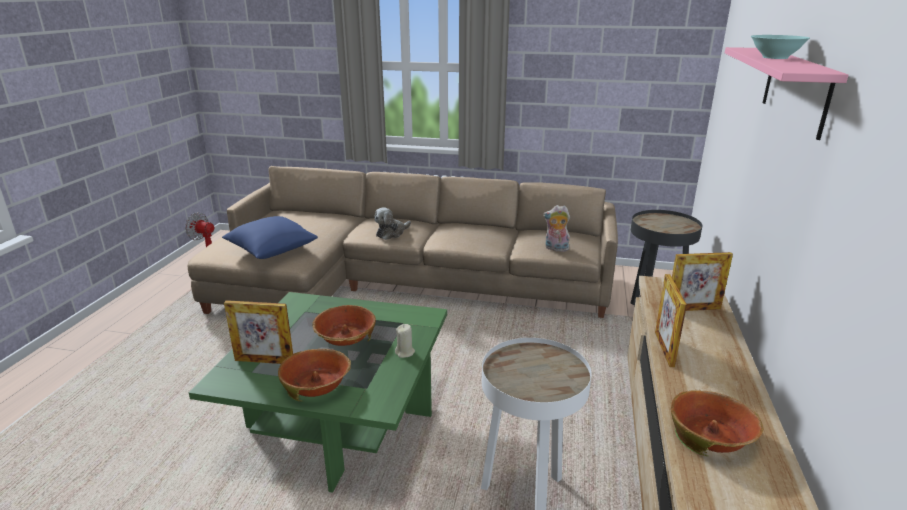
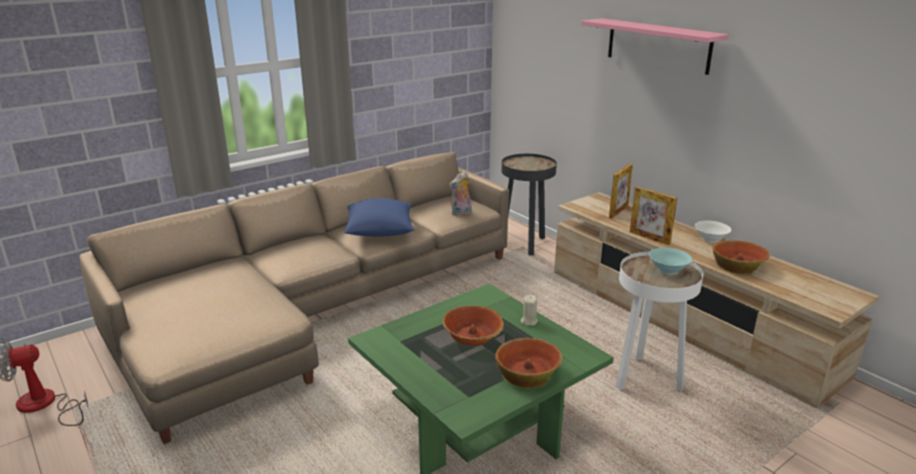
camera: 50 degrees left, 0 degrees up
blue pillow [222,216,318,259] -> blue pillow moved to [344,198,414,236]
picture frame [224,300,293,364] -> none
plush toy [374,207,411,240] -> none
turquoise bowl [751,35,810,59] -> turquoise bowl moved to [649,248,692,274]
none -> white bowl [695,221,731,242]

